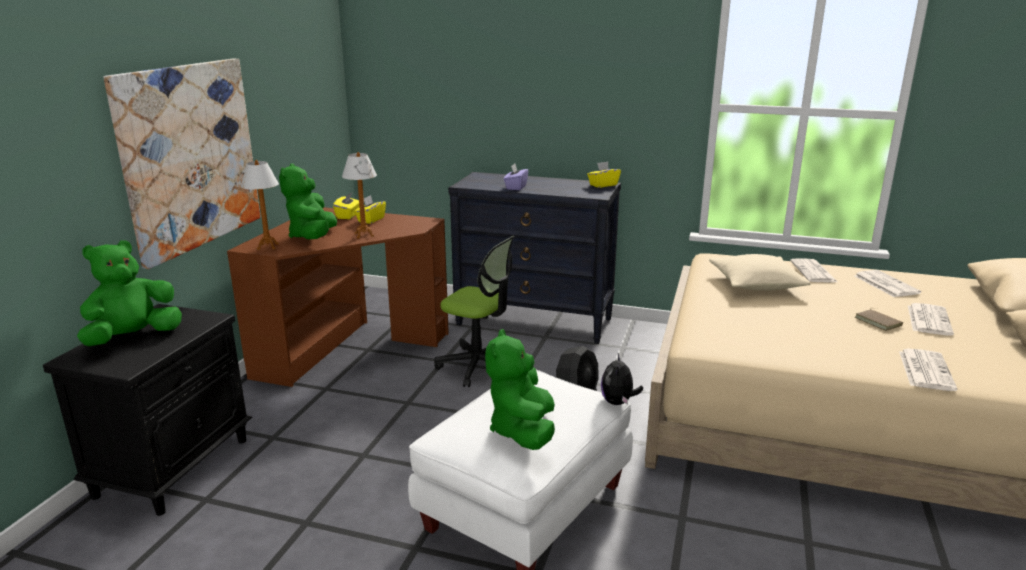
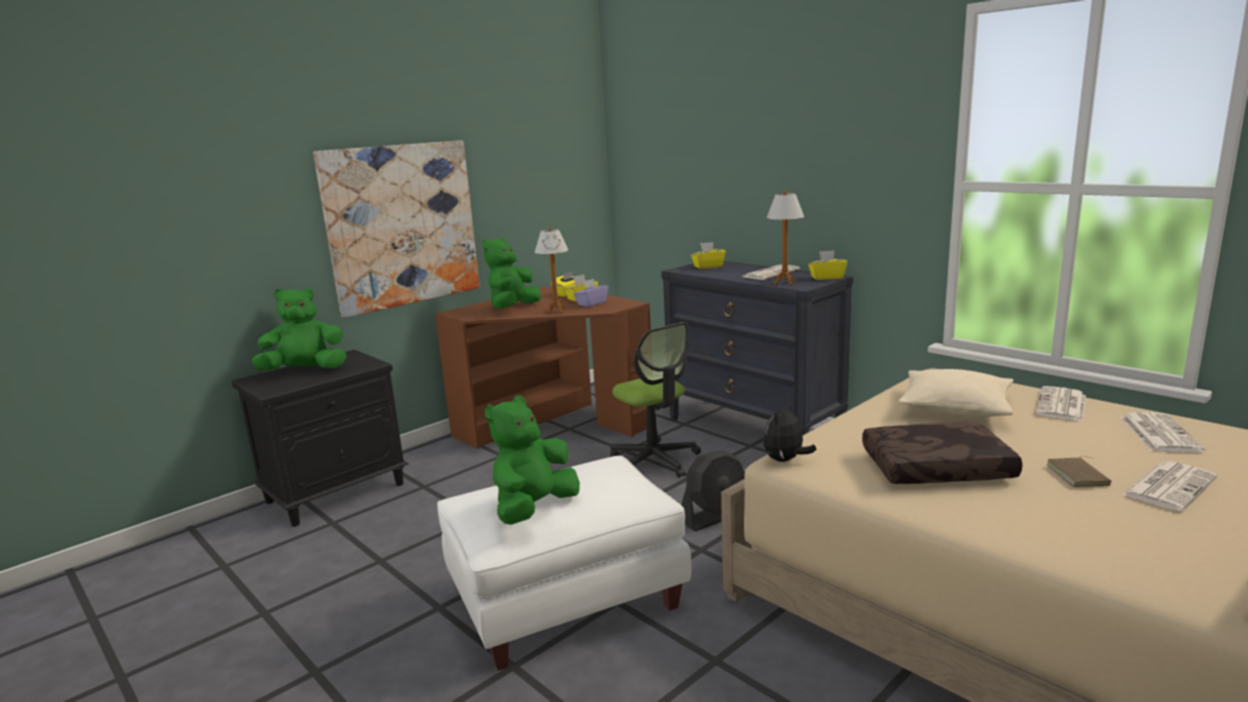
camera: 30 degrees right, 5 degrees down
table lamp [241,160,279,250] -> table lamp moved to [767,191,804,285]
purple tissue box [504,164,528,190] -> purple tissue box moved to [574,279,609,307]
plush toy [601,354,643,405] -> plush toy moved to [763,402,817,462]
newspaper [899,348,957,391] -> newspaper moved to [743,264,800,280]
none -> yellow tissue box [691,242,726,269]
none -> brown pillow [862,422,1022,484]

